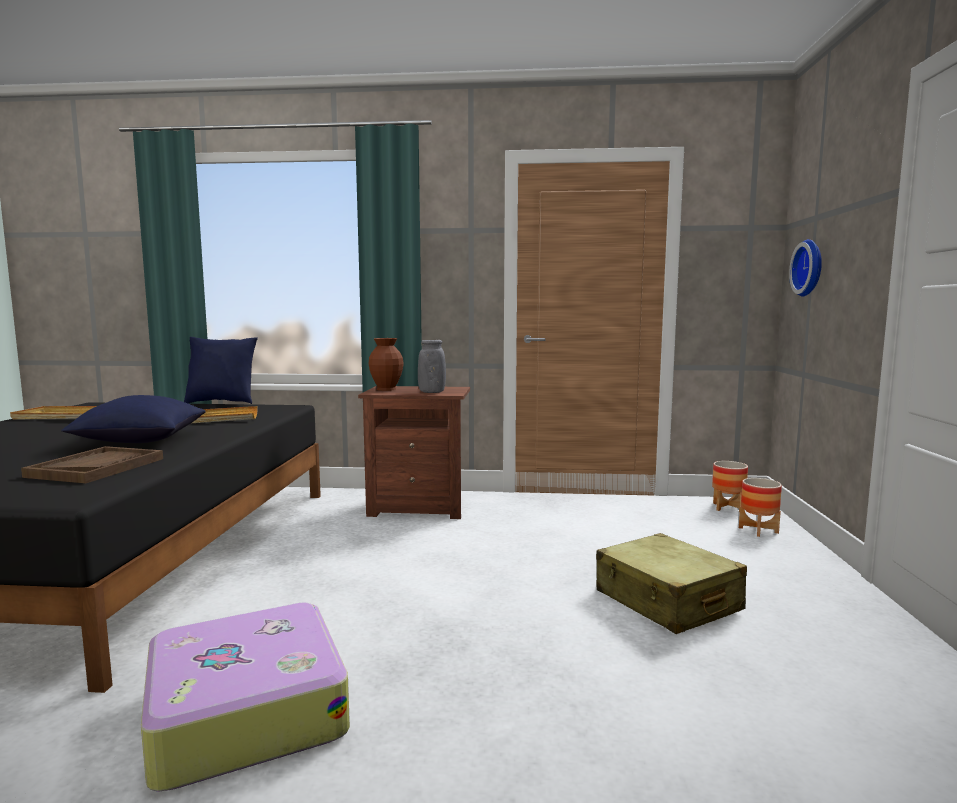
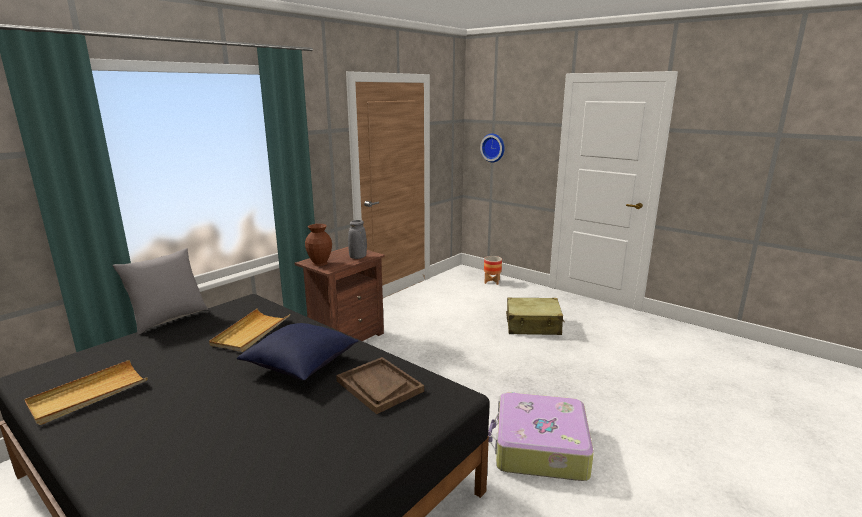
camera: 55 degrees left, 10 degrees up
blue pillow [184,337,258,404] -> grey pillow [112,248,208,335]
planter [712,461,748,512] -> none

